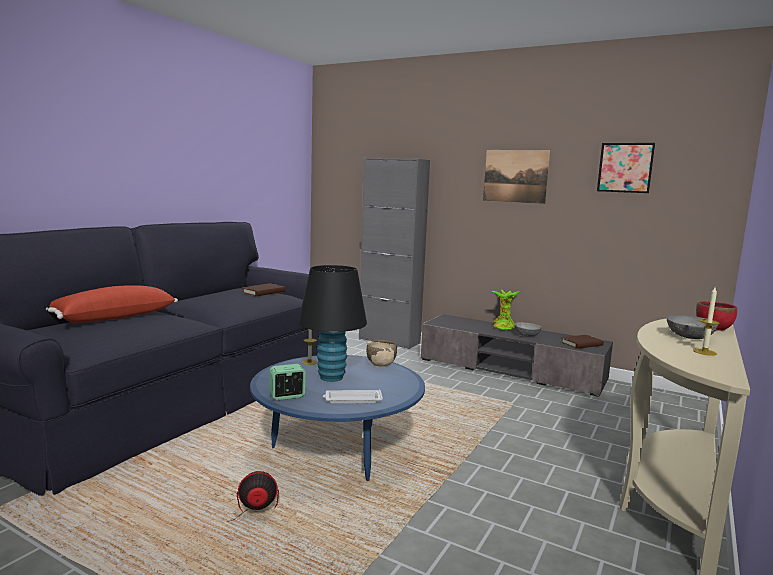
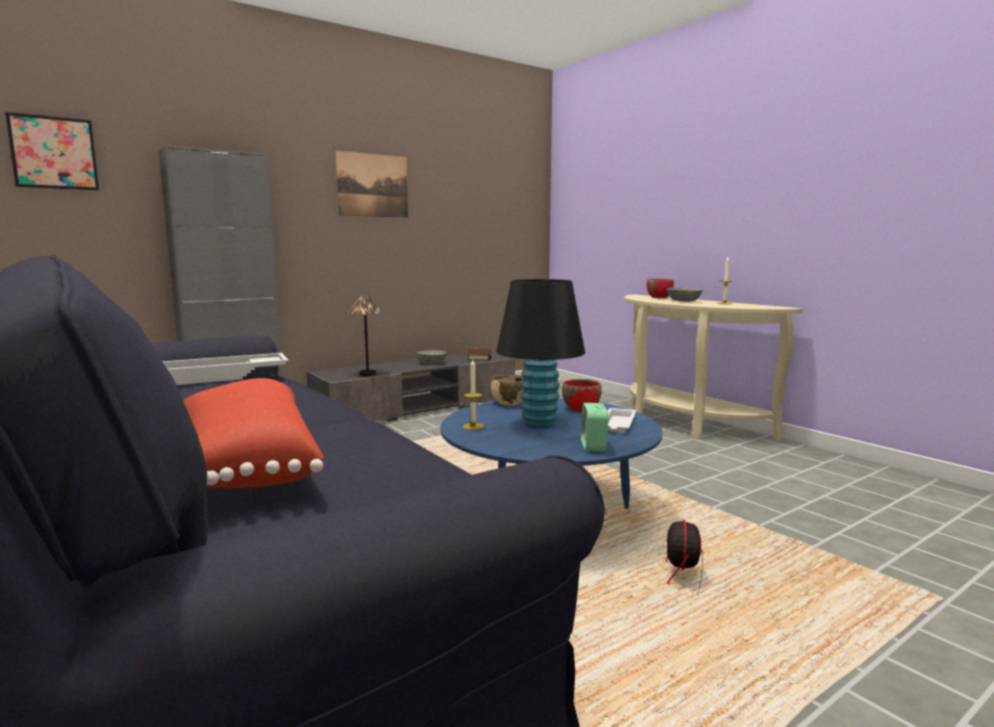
camera: 65 degrees left, 0 degrees up
brown book [242,283,285,297] -> white tray [162,353,289,385]
potted plant [490,289,521,331] -> none
picture [597,143,655,193] -> picture moved to [5,112,99,190]
none -> table lamp [347,295,384,376]
none -> red bowl [562,379,602,412]

